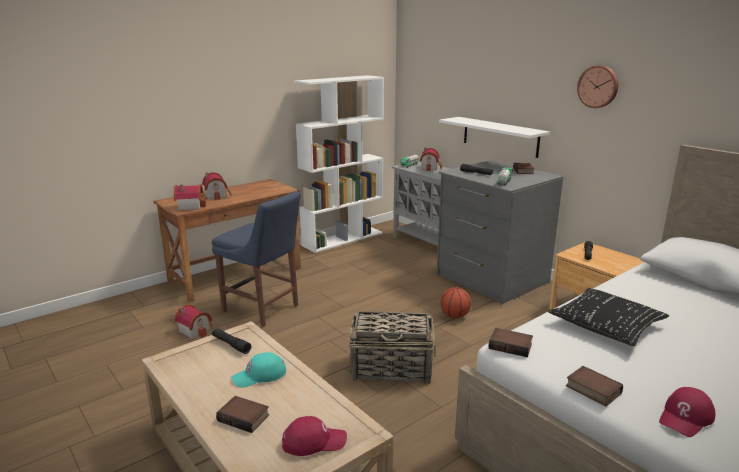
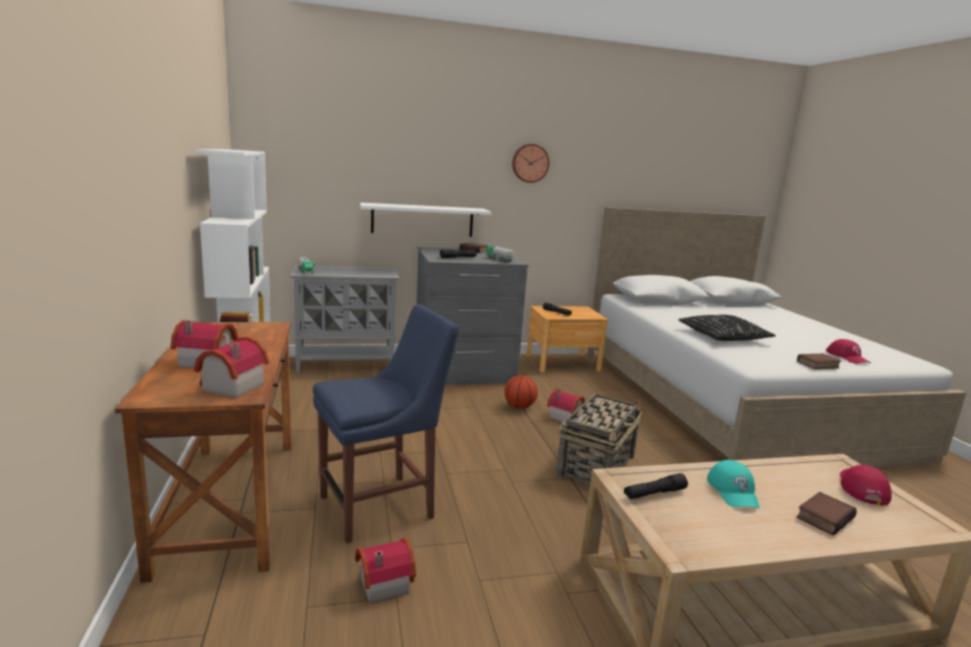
camera: 65 degrees left, 5 degrees down
toy house [419,147,442,171] -> toy house moved to [547,389,585,422]
book [489,328,533,357] -> none

